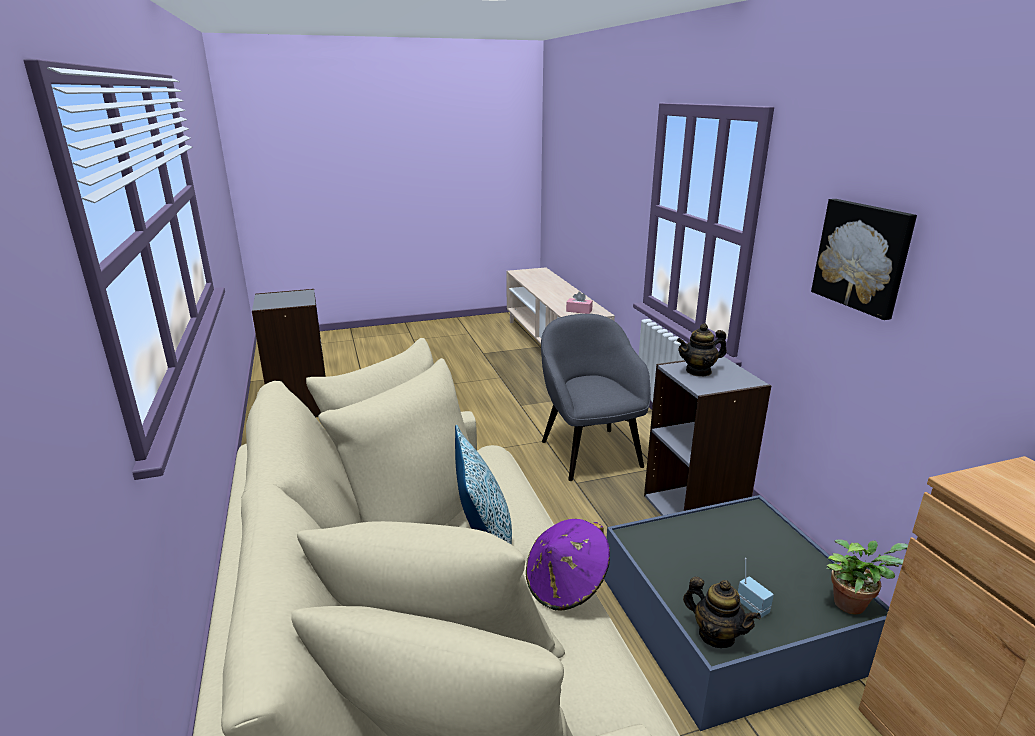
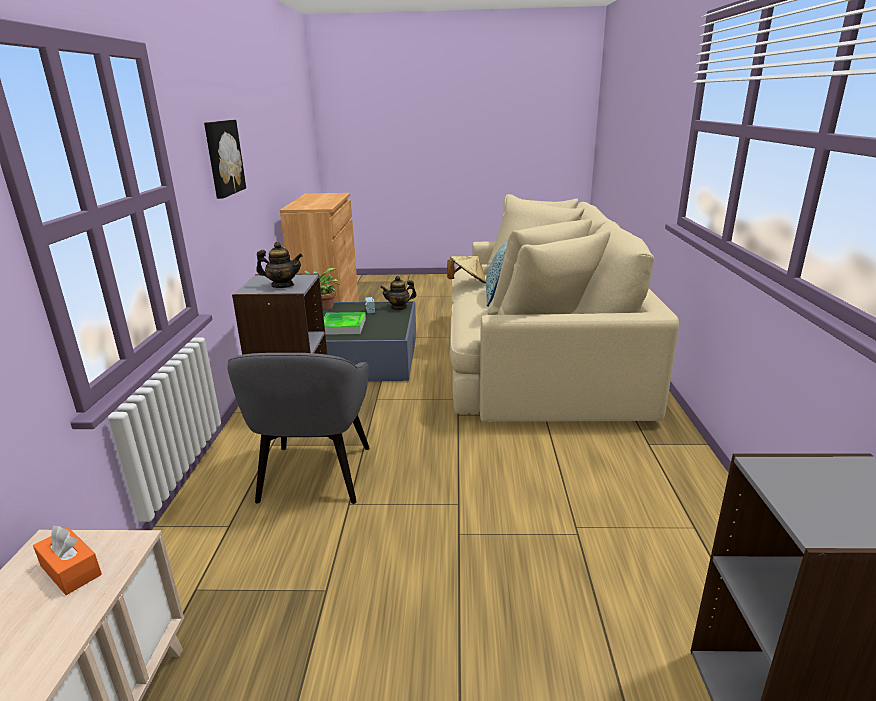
camera: 160 degrees left, 0 degrees up
purple hat [526,519,610,610] -> beige hat [447,256,486,284]
pink tissue box [566,292,593,314] -> orange tissue box [33,526,102,595]
teapot [683,577,761,648] -> teapot turned 75 degrees counterclockwise [380,276,417,311]
none -> tray [324,312,366,335]

